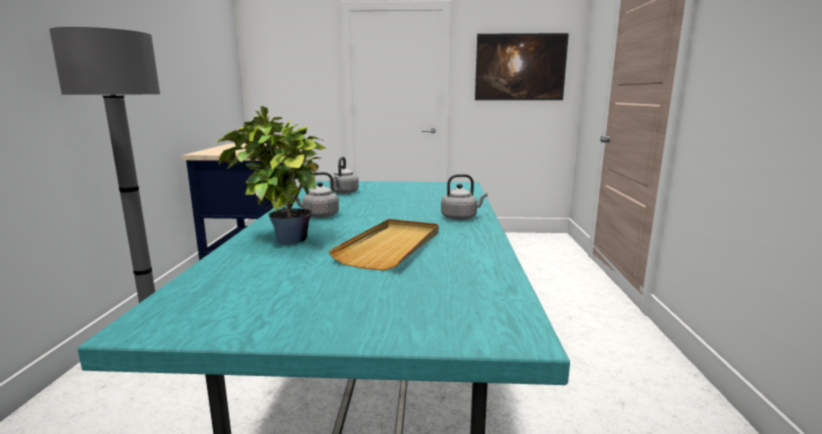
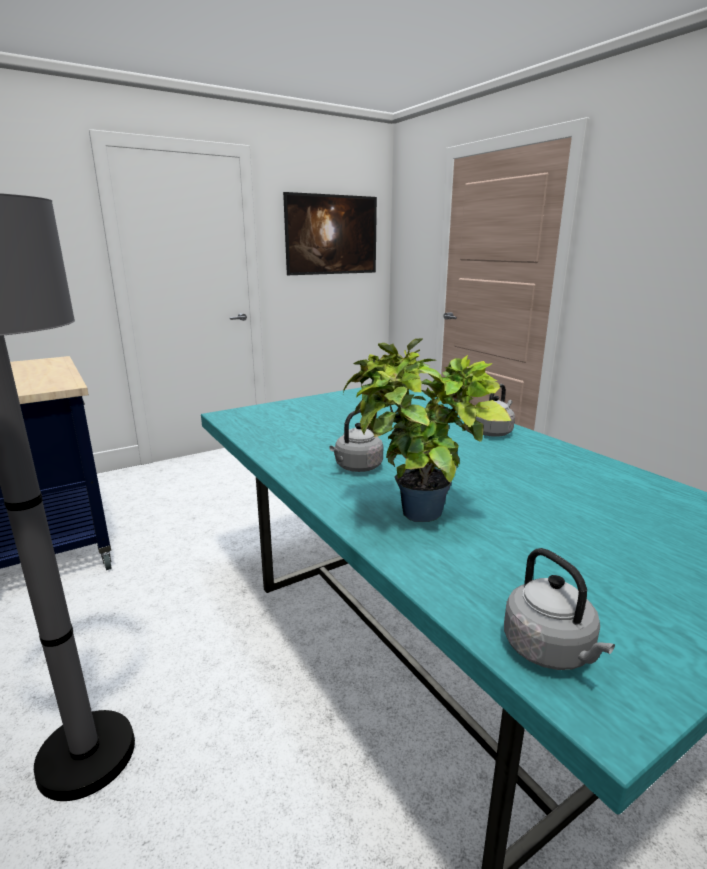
camera: 35 degrees left, 5 degrees up
beige tray [329,219,439,271] -> none
grey kettle [330,157,359,194] -> grey kettle moved to [504,548,615,670]

